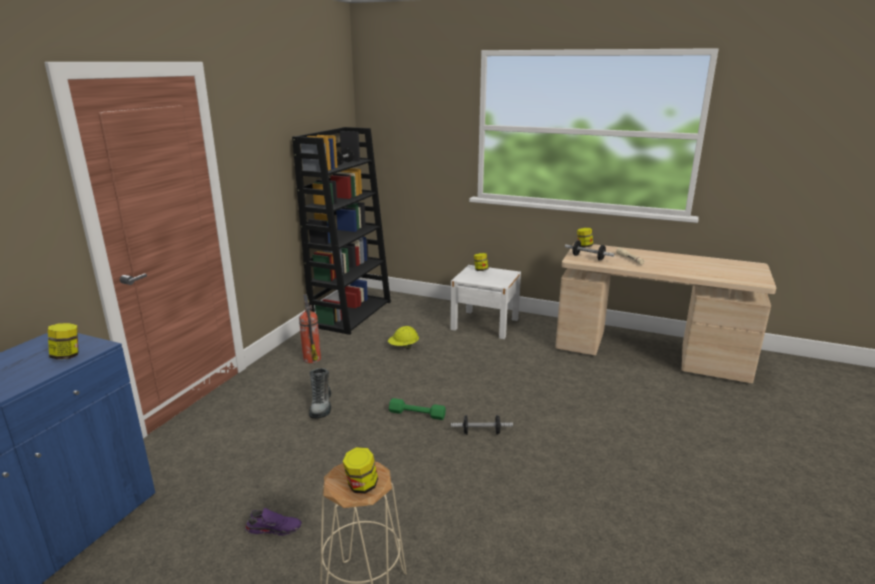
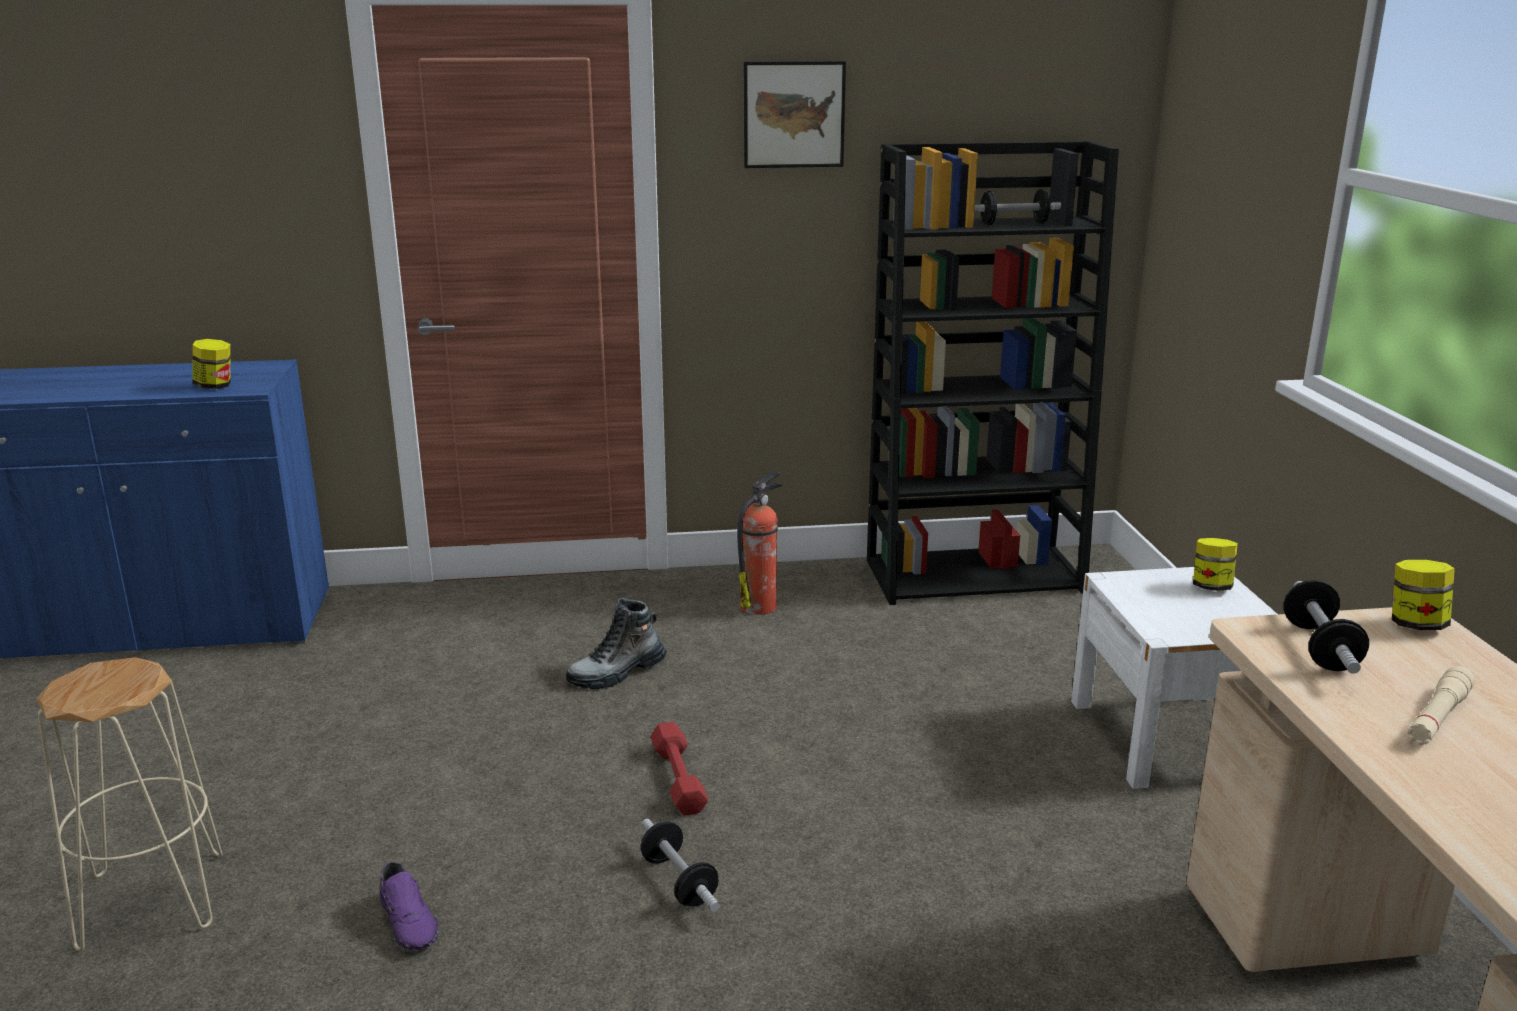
camera: 60 degrees right, 0 degrees up
purple shoe [245,508,302,536] -> purple shoe moved to [380,862,440,952]
jar [343,447,378,494] -> none
yellow hard hat [388,326,419,349] -> none
green dumbbell [389,398,446,420] -> red dumbbell [651,722,708,816]
none -> picture [744,61,846,168]

